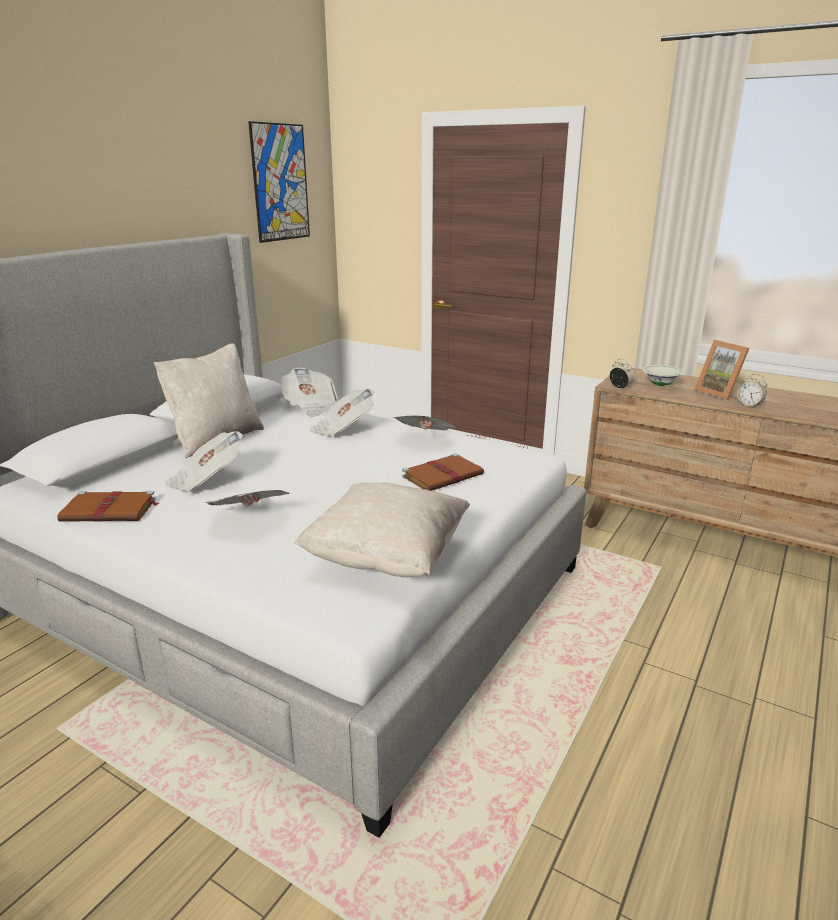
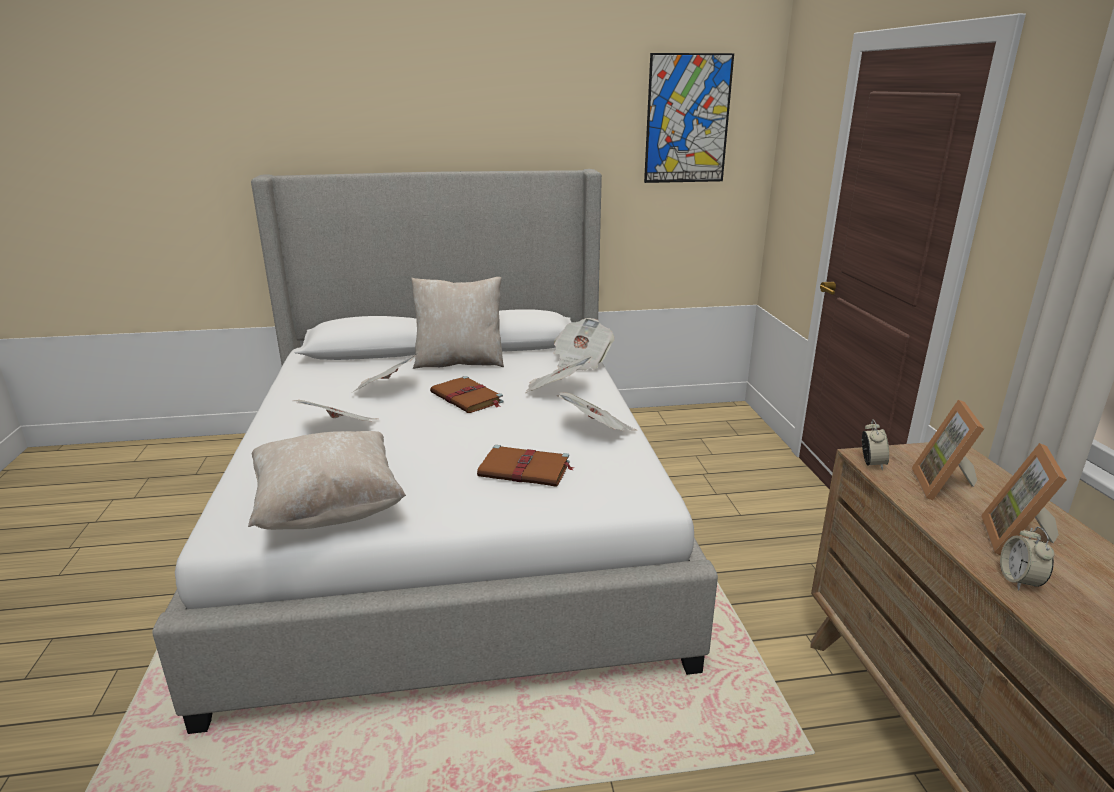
camera: 50 degrees right, 0 degrees up
brown book [57,491,159,522] -> brown book moved to [430,376,504,413]
white bowl [642,365,683,386] -> picture frame [912,400,984,501]

